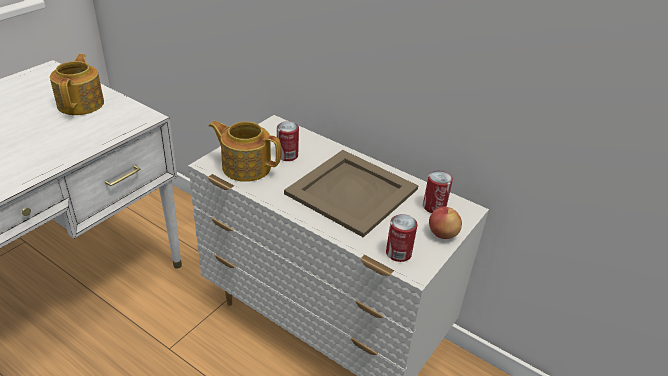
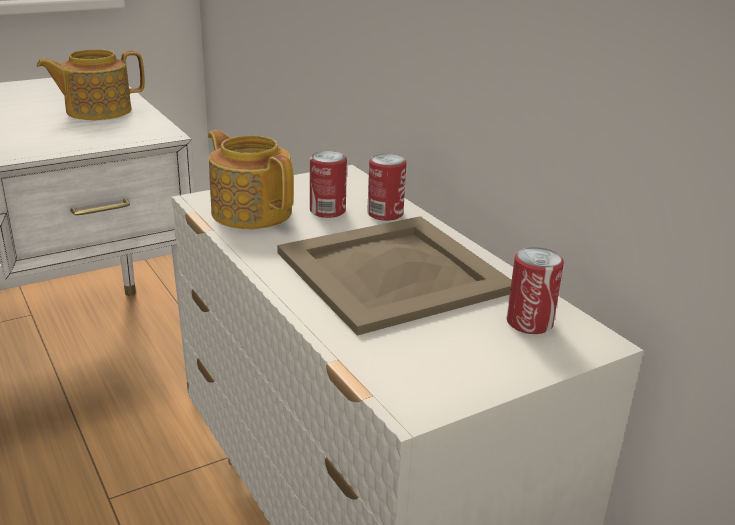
camera: 25 degrees right, 10 degrees down
teapot [50,54,104,115] -> teapot turned 135 degrees counterclockwise [36,49,145,120]
can [386,214,418,262] -> can moved to [367,154,406,221]
apple [429,207,462,239] -> none

